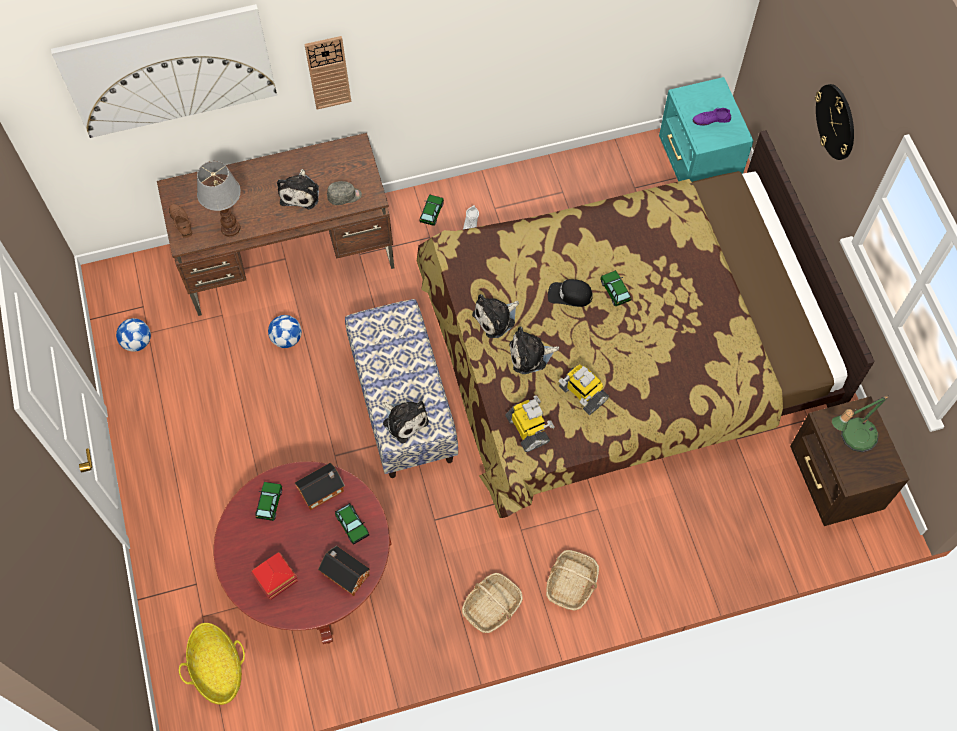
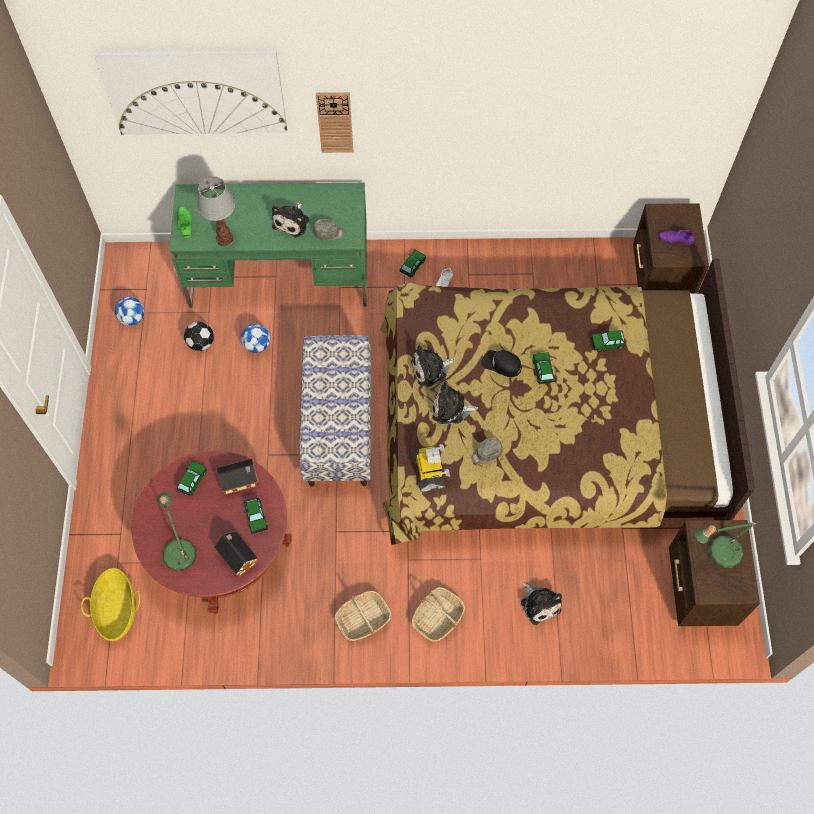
camera: 15 degrees right, 0 degrees up
brown desk [157,133,394,316] -> green desk [169,183,367,308]
brown shoe [169,204,192,238] -> green shoe [178,207,192,238]
toy house [251,552,298,600] -> table lamp [157,492,196,571]
plush toy [381,401,429,443] -> plush toy moved to [521,583,562,625]
toy robot [558,364,609,415] -> grey cap [471,437,502,464]
turquoise nightstand [659,77,753,182] -> brown nightstand [633,203,709,294]
wall clock [815,84,854,160] -> none
none -> football [184,322,214,351]
none -> toy car [591,330,626,352]

